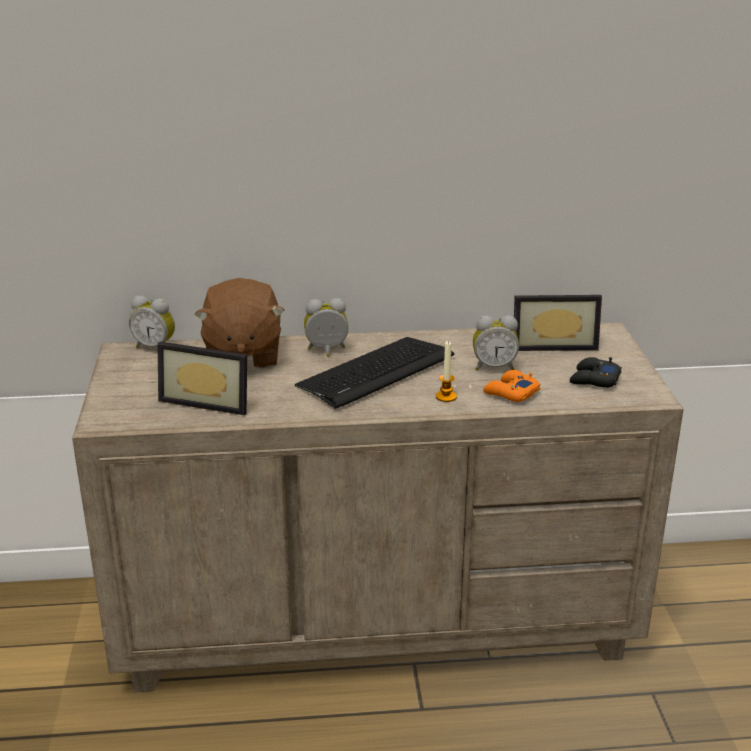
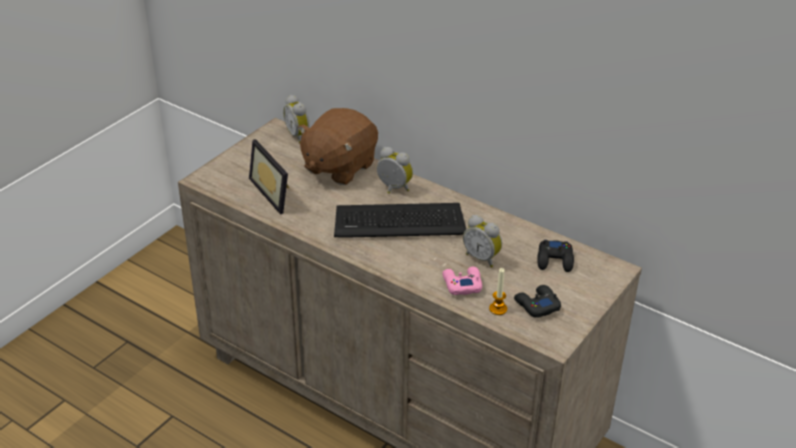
camera: 40 degrees right, 10 degrees up
candle [436,341,457,402] -> candle moved to [489,268,507,315]
orange game controller [483,370,541,402] -> pink game controller [442,267,482,295]
picture frame [514,295,602,351] -> black game controller [537,240,574,272]

